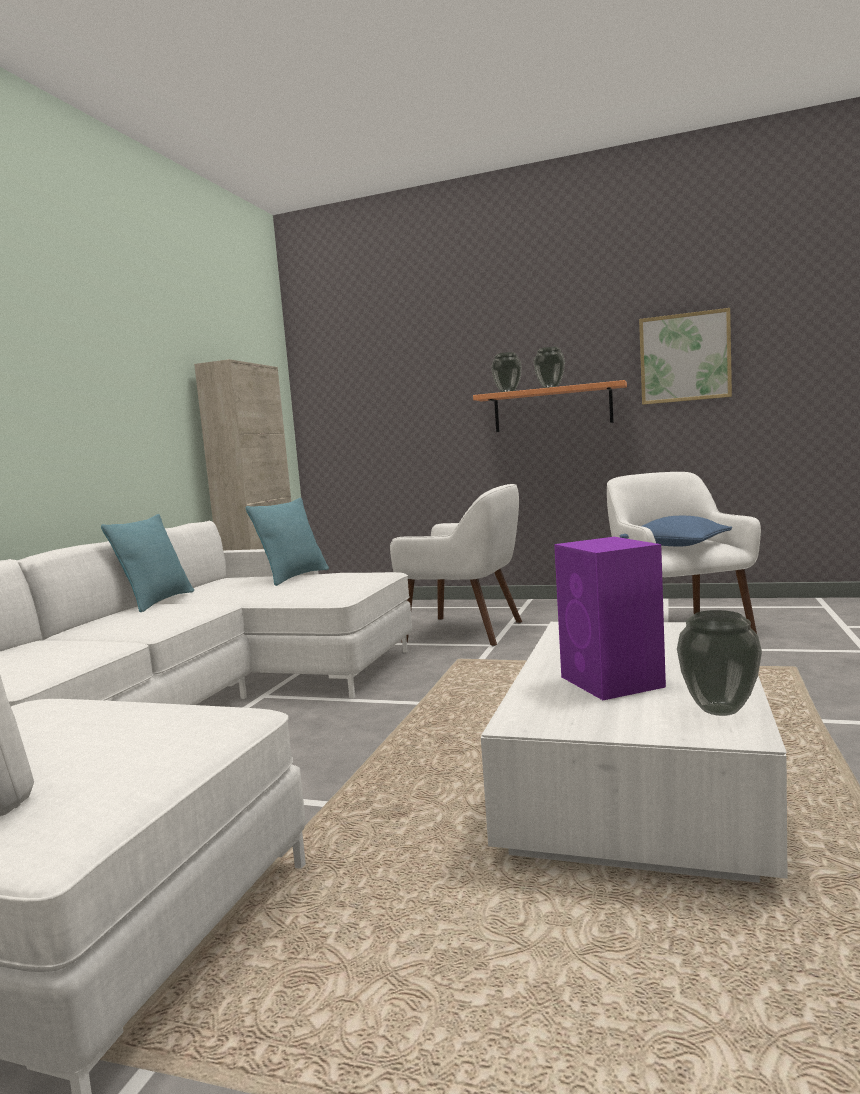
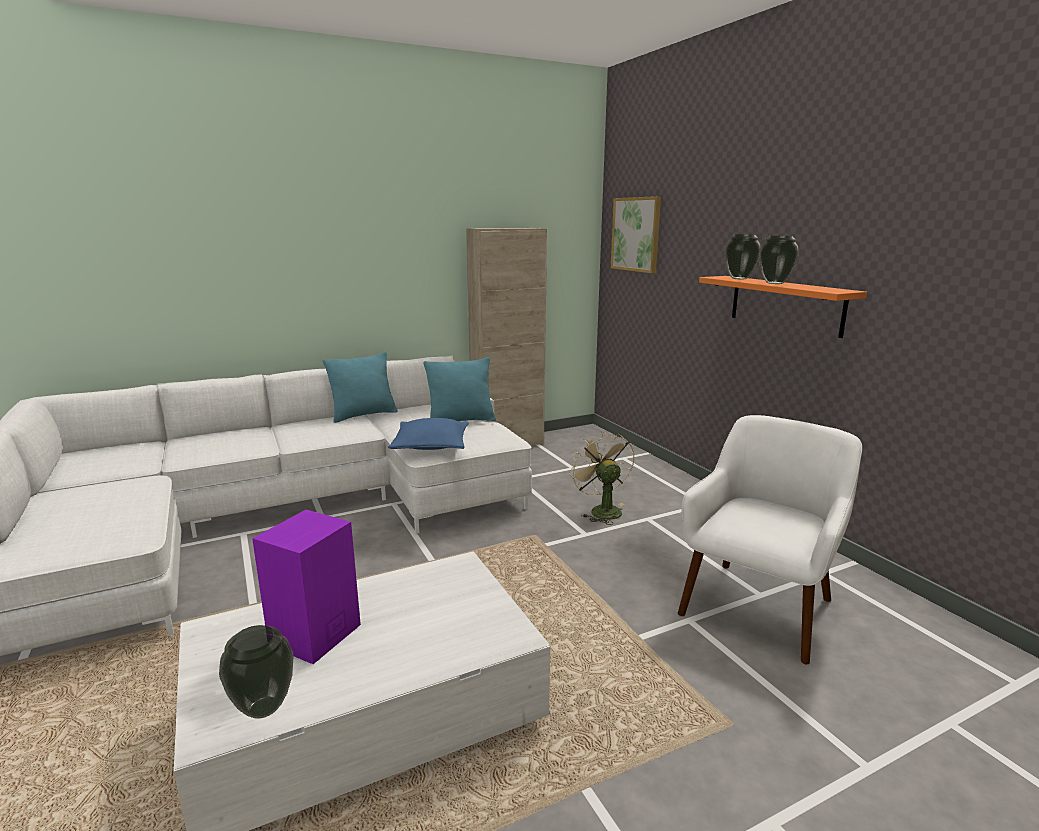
camera: 45 degrees right, 10 degrees up
white armchair [390,484,522,646] -> beige fan [569,431,634,525]
blue pillow [620,516,732,546] -> blue pillow moved to [388,418,469,450]
picture [639,308,732,405] -> picture moved to [611,196,661,273]

